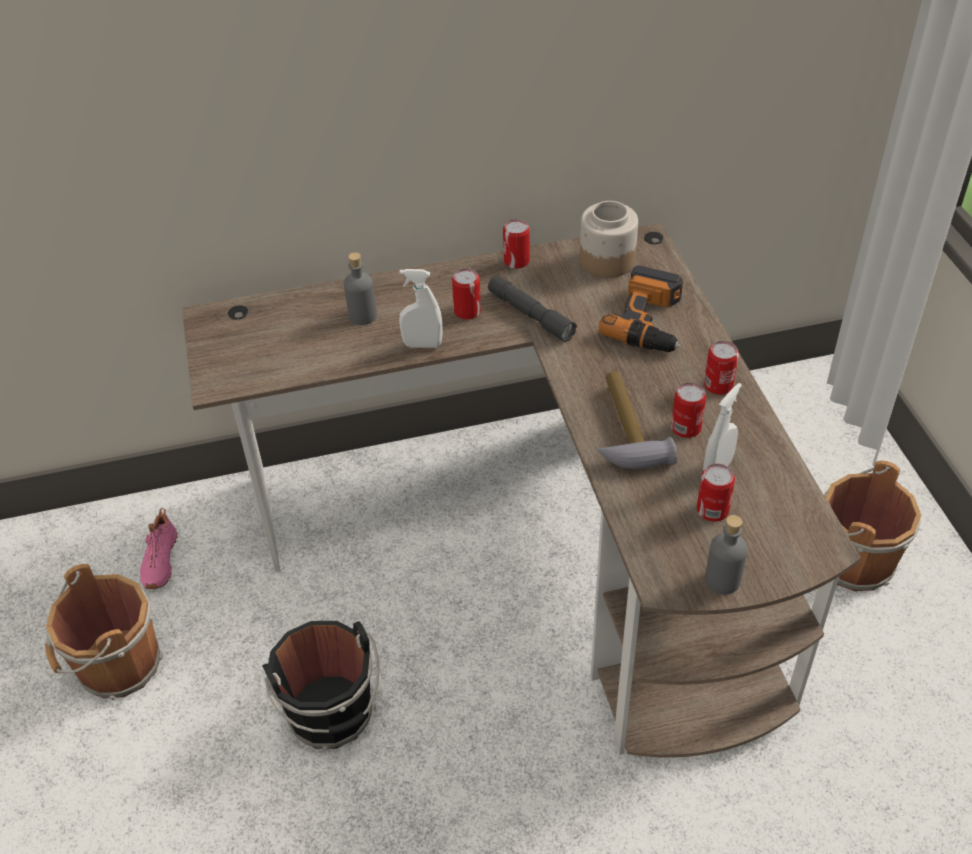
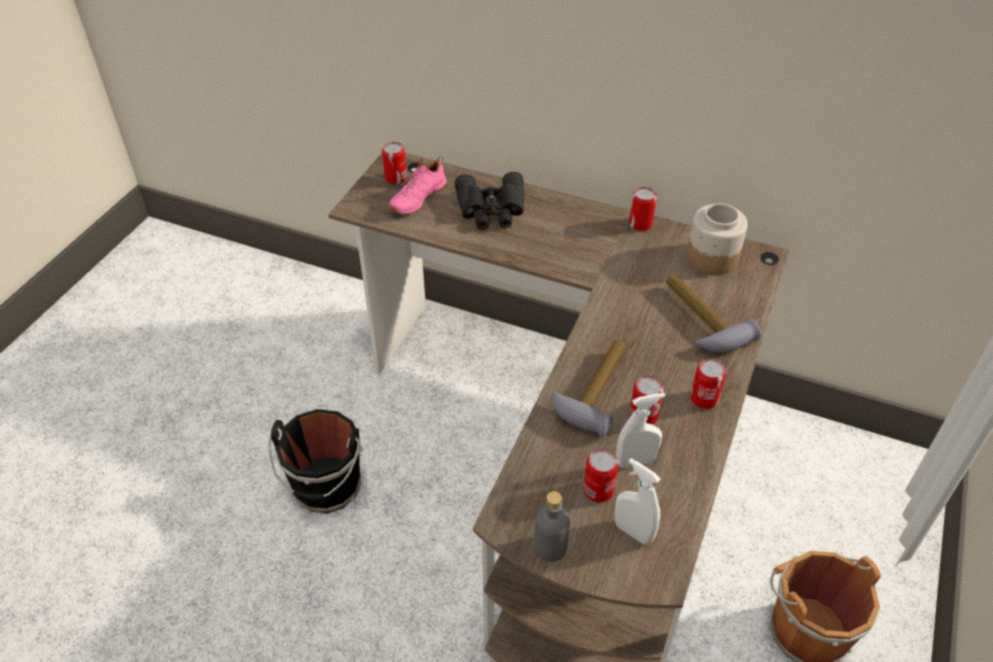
camera: 35 degrees right, 0 degrees up
brown bucket [45,564,163,700] -> none
pink shoe [140,508,178,589] -> pink shoe moved to [389,156,447,215]
grey bottle [344,252,377,325] -> black binoculars [455,172,525,230]
white spray bottle [399,269,443,348] -> white spray bottle moved to [615,458,661,545]
can [452,268,481,320] -> can moved to [382,142,407,184]
grey flashlight [488,276,577,342] -> none
power drill [599,265,683,352] -> hammer [666,274,761,353]

